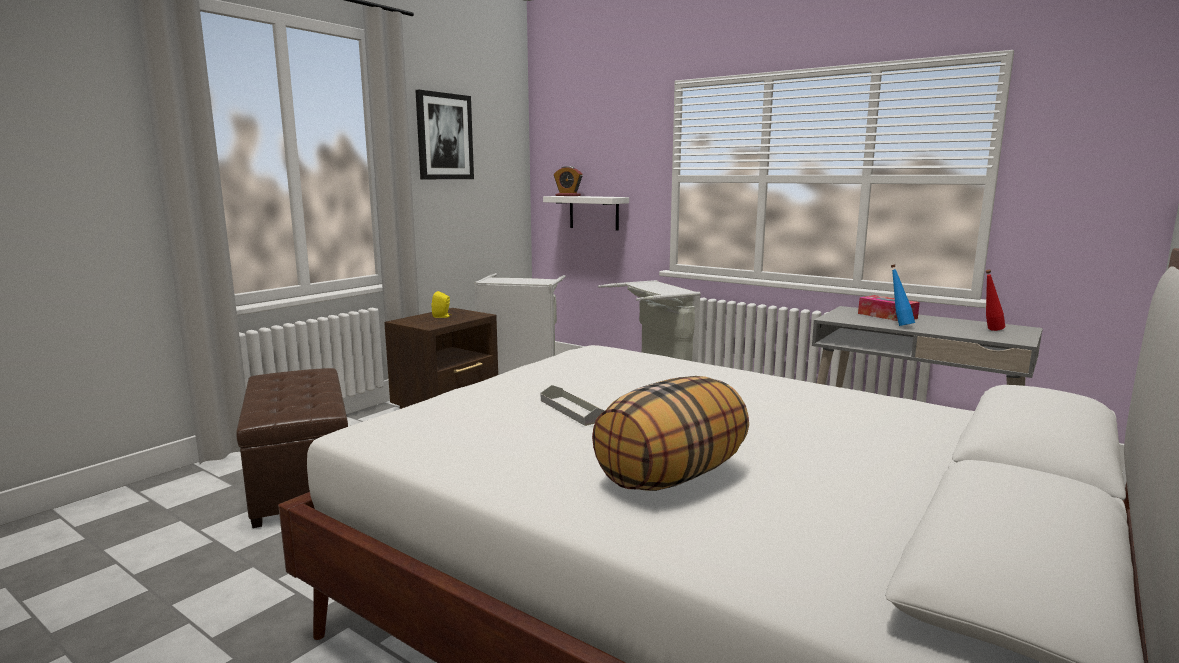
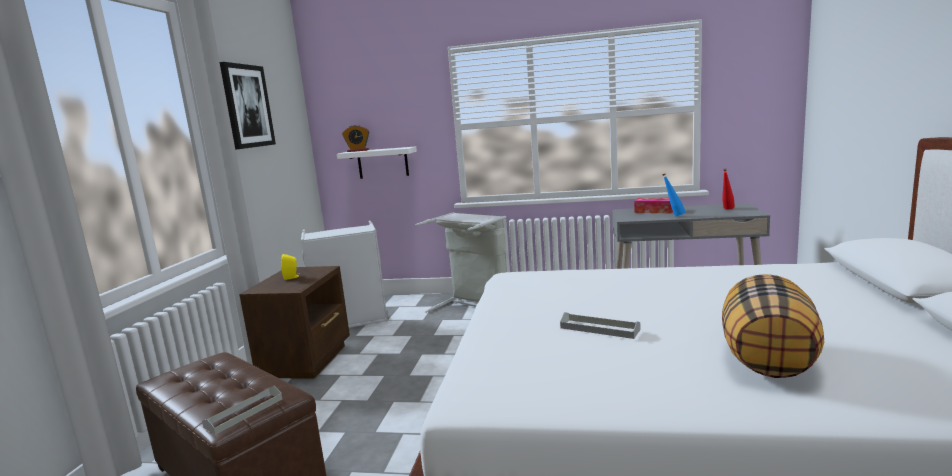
camera: 25 degrees left, 0 degrees up
none -> grey tray [202,386,282,435]

